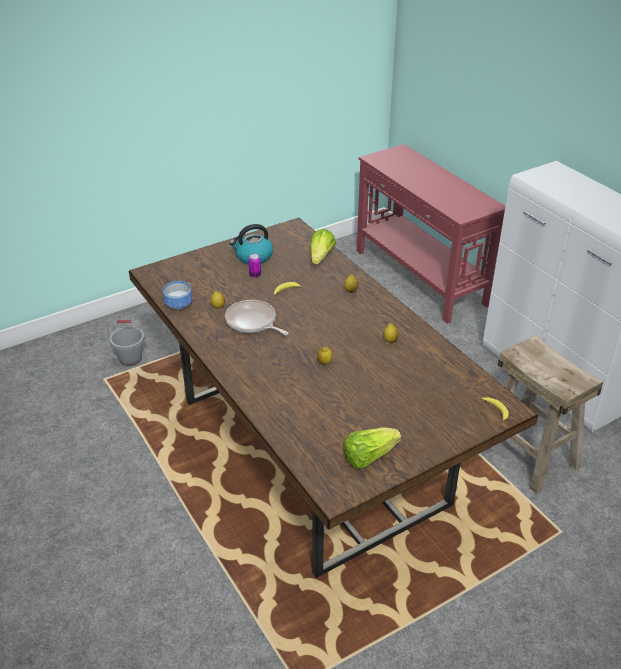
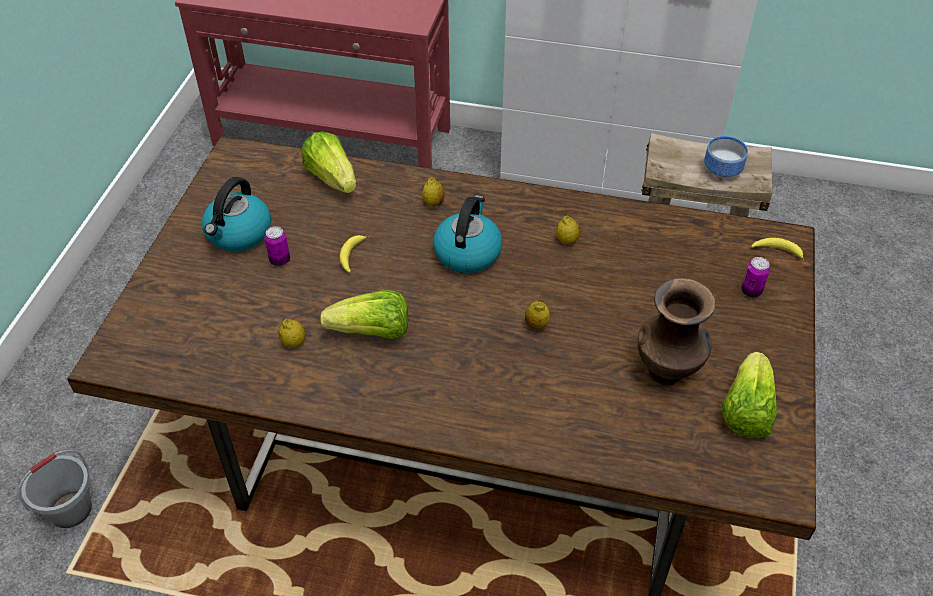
camera: 45 degrees left, 10 degrees up
bowl [163,281,192,310] -> bowl moved to [704,136,748,178]
frying pan [225,300,289,335] -> lettuce [320,290,408,339]
none -> kettle [433,195,503,273]
none -> brown vase [637,278,715,385]
none -> can [741,257,770,297]

